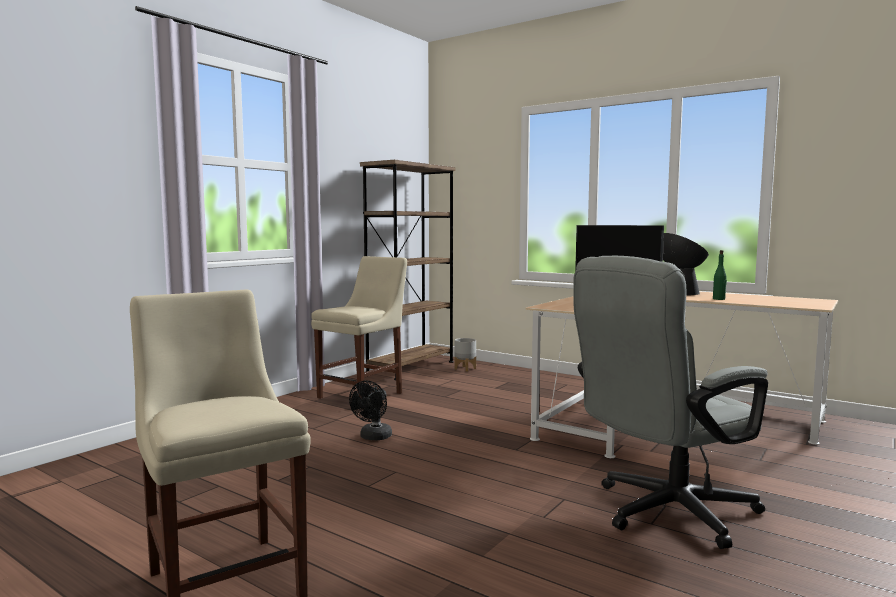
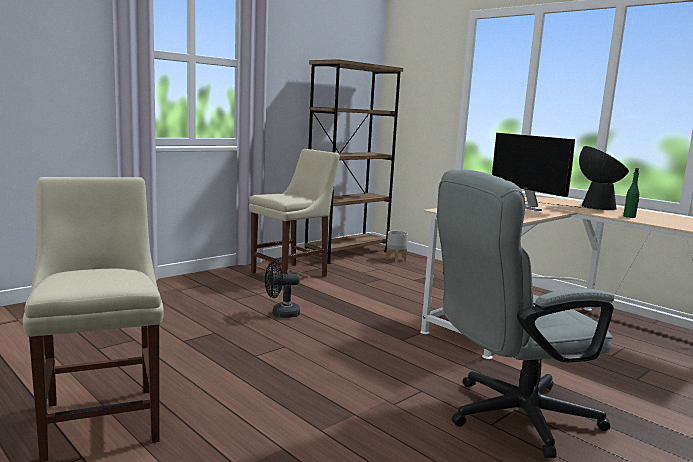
camera: 10 degrees right, 5 degrees up
black fan [349,381,392,440] -> black fan turned 45 degrees clockwise [265,261,300,318]

